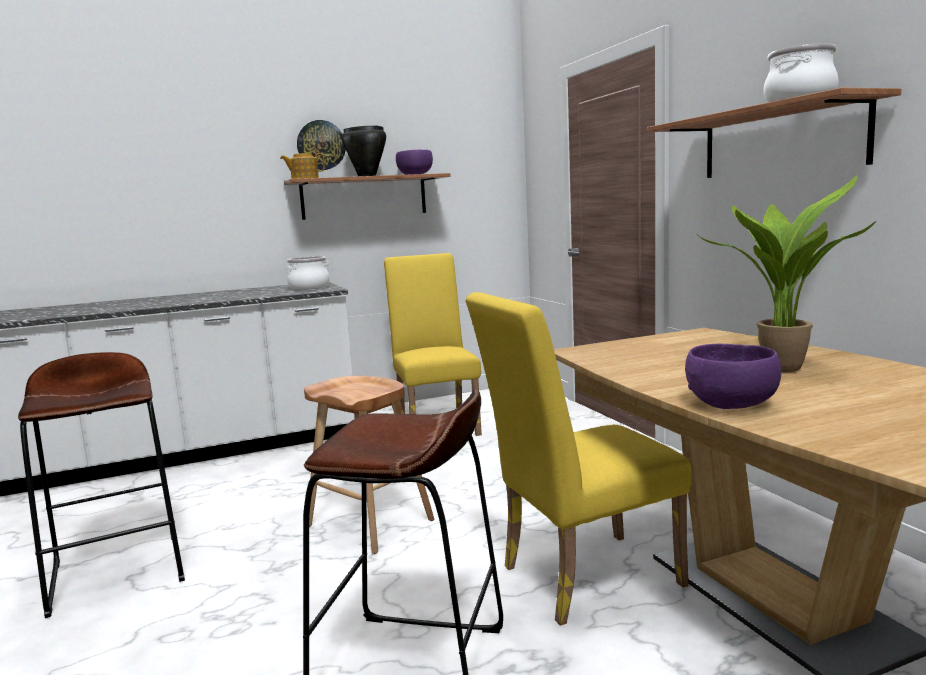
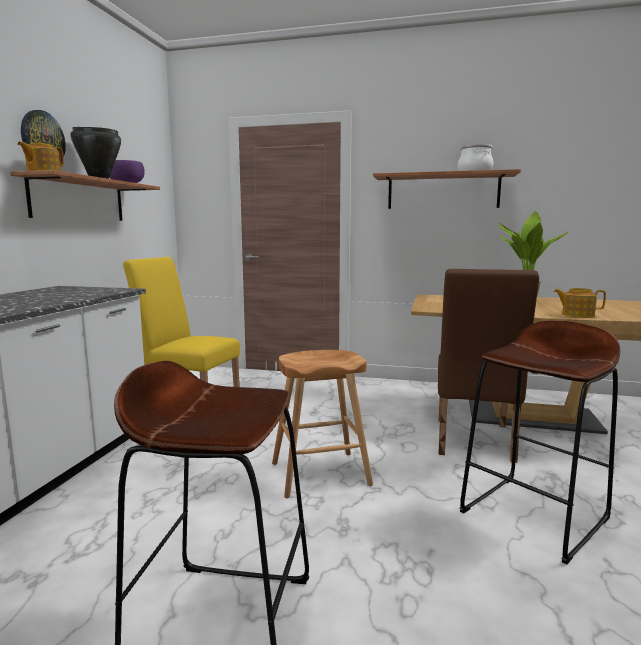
camera: 55 degrees left, 0 degrees up
cooking pot [285,256,330,290] -> none
yellow chair [466,292,691,626] -> brown chair [438,269,539,463]
purple bowl [685,344,781,409] -> teapot [554,288,606,318]

